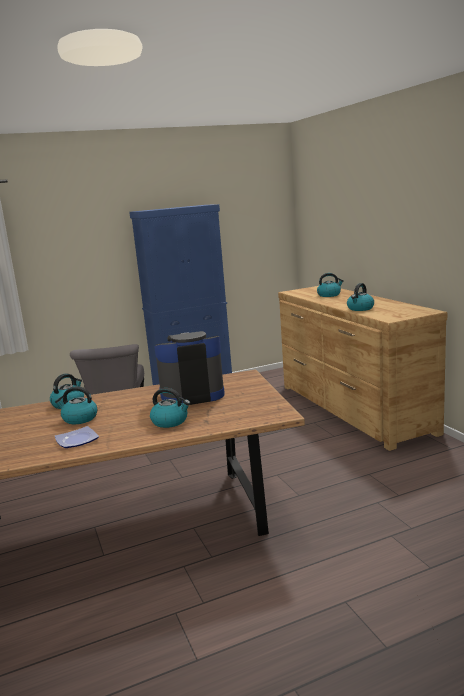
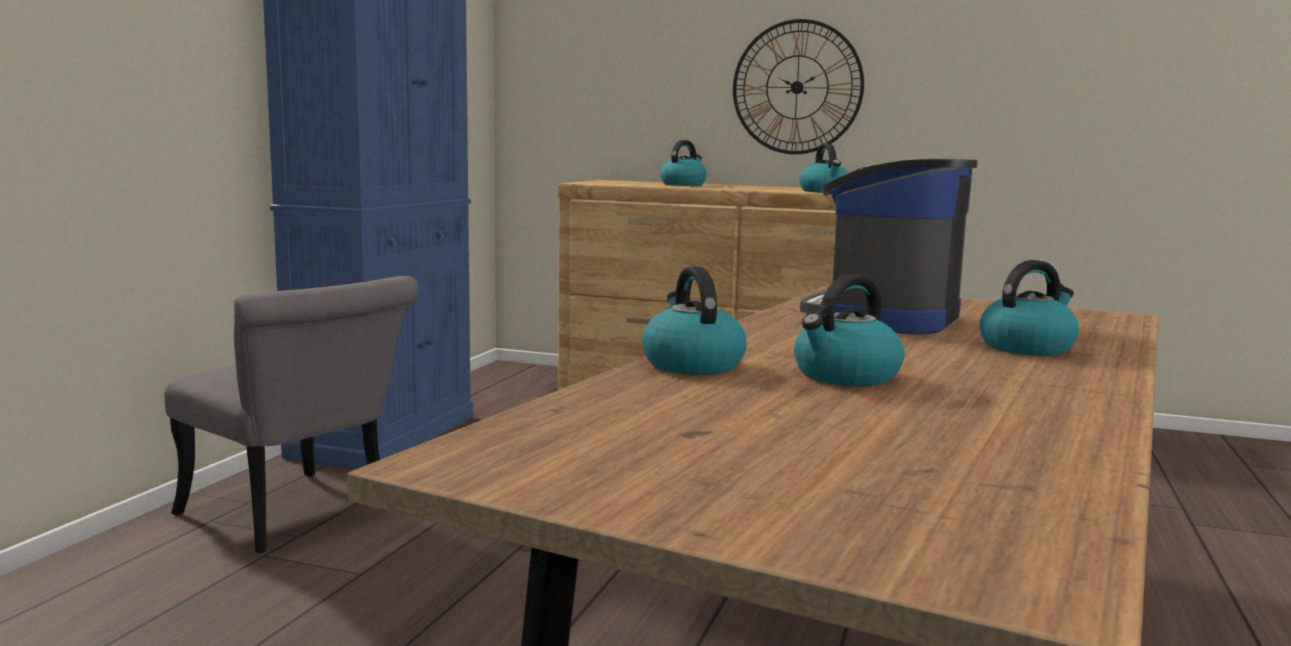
camera: 50 degrees left, 5 degrees down
plate [55,426,99,448] -> none
none -> wall clock [733,19,864,154]

